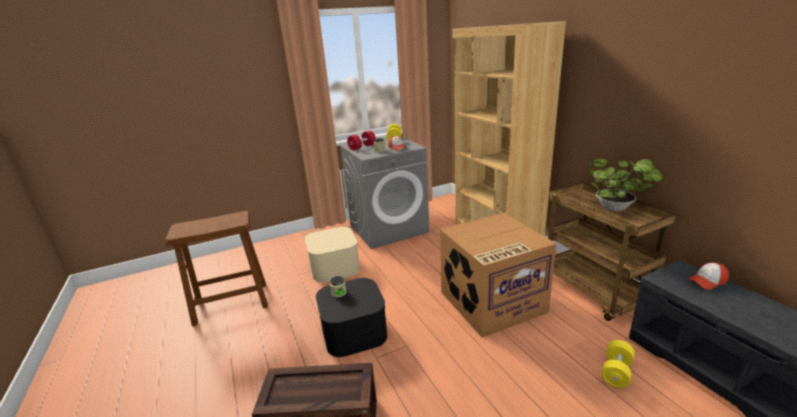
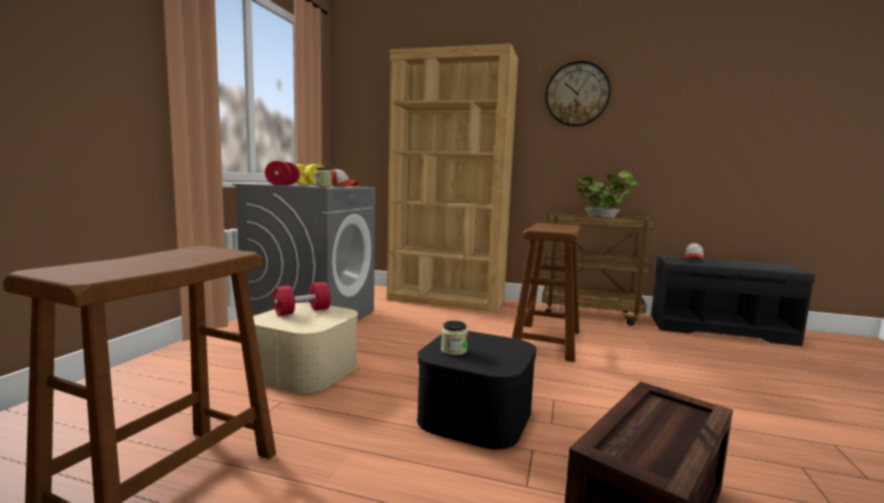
camera: 50 degrees left, 15 degrees down
cardboard box [440,213,556,337] -> brown stool [512,223,581,362]
yellow dumbbell [601,340,634,388] -> none
none -> red dumbbell [273,282,331,316]
none -> wall clock [545,61,611,126]

